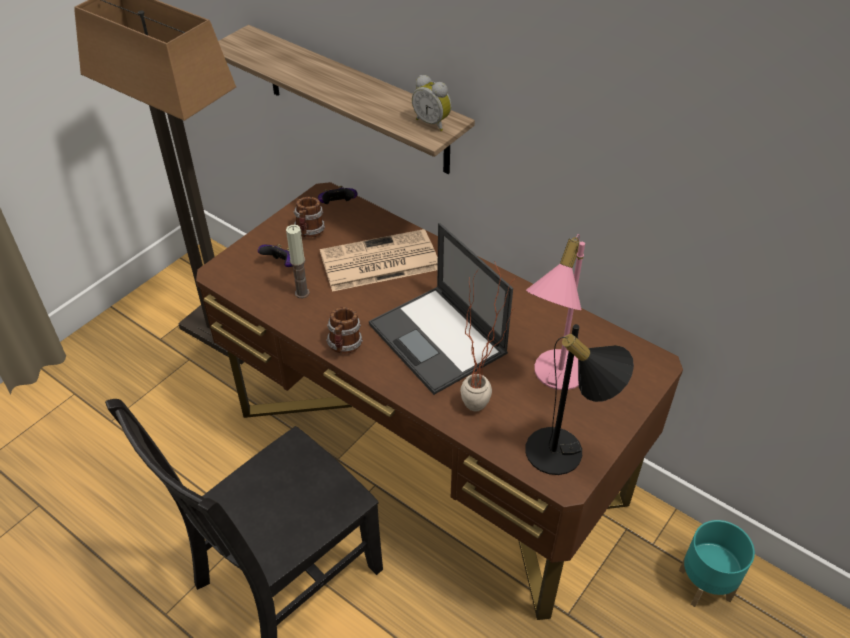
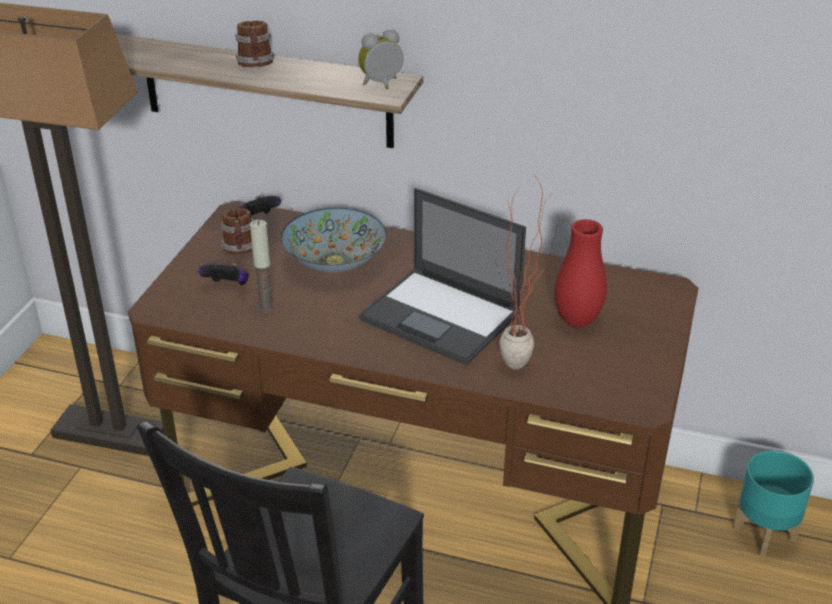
camera: 20 degrees left, 10 degrees down
newspaper [320,229,438,292] -> bowl [281,208,386,272]
mug [326,307,363,353] -> mug moved to [235,21,275,67]
alarm clock [412,75,452,131] -> alarm clock turned 135 degrees clockwise [358,29,403,89]
black table lamp [525,324,634,475] -> none
pink table lamp [526,234,585,390] -> red vase [554,219,607,327]

